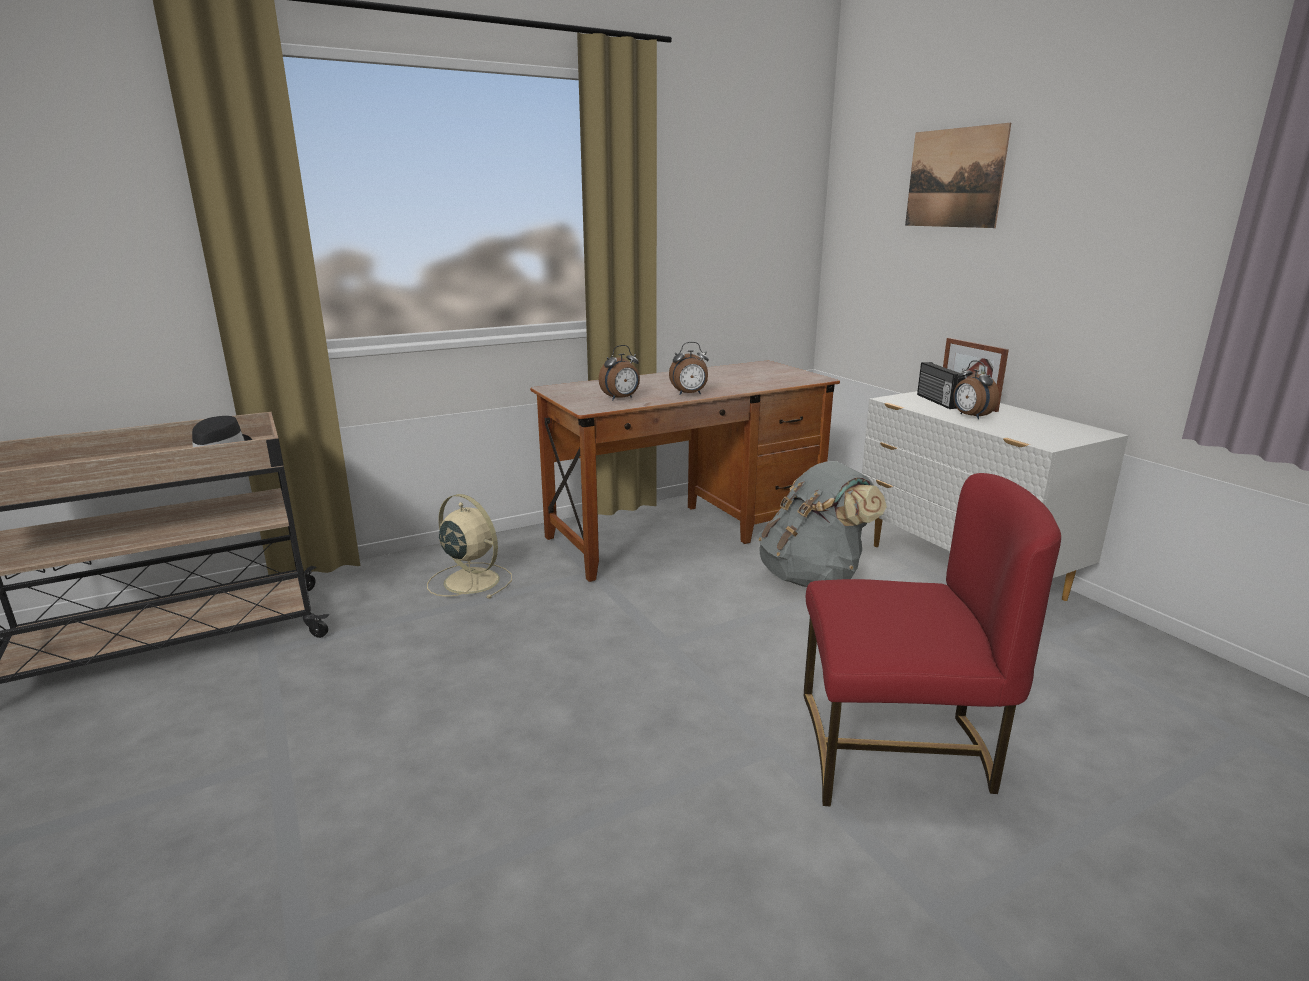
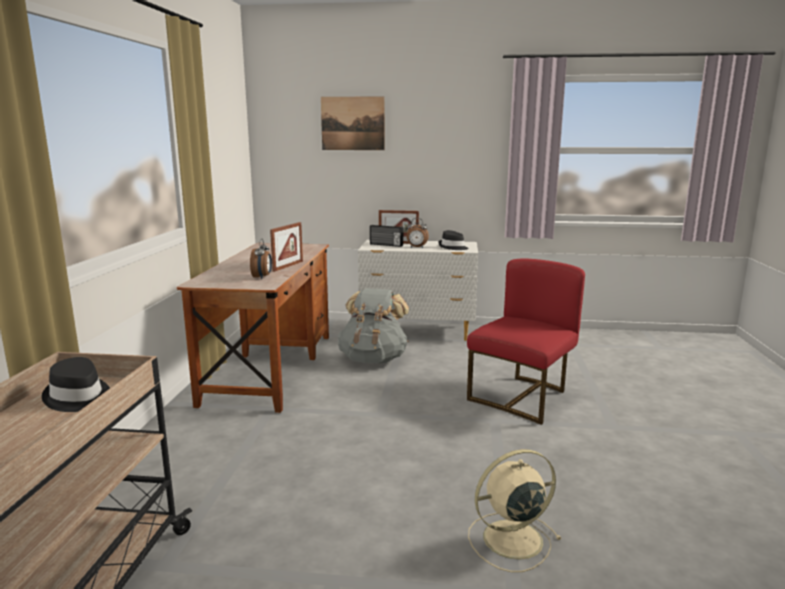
camera: 55 degrees left, 5 degrees down
beige fan [427,494,512,599] -> beige fan moved to [468,449,562,572]
alarm clock [669,342,709,395] -> picture frame [270,222,303,272]
none -> black hat [438,230,469,250]

